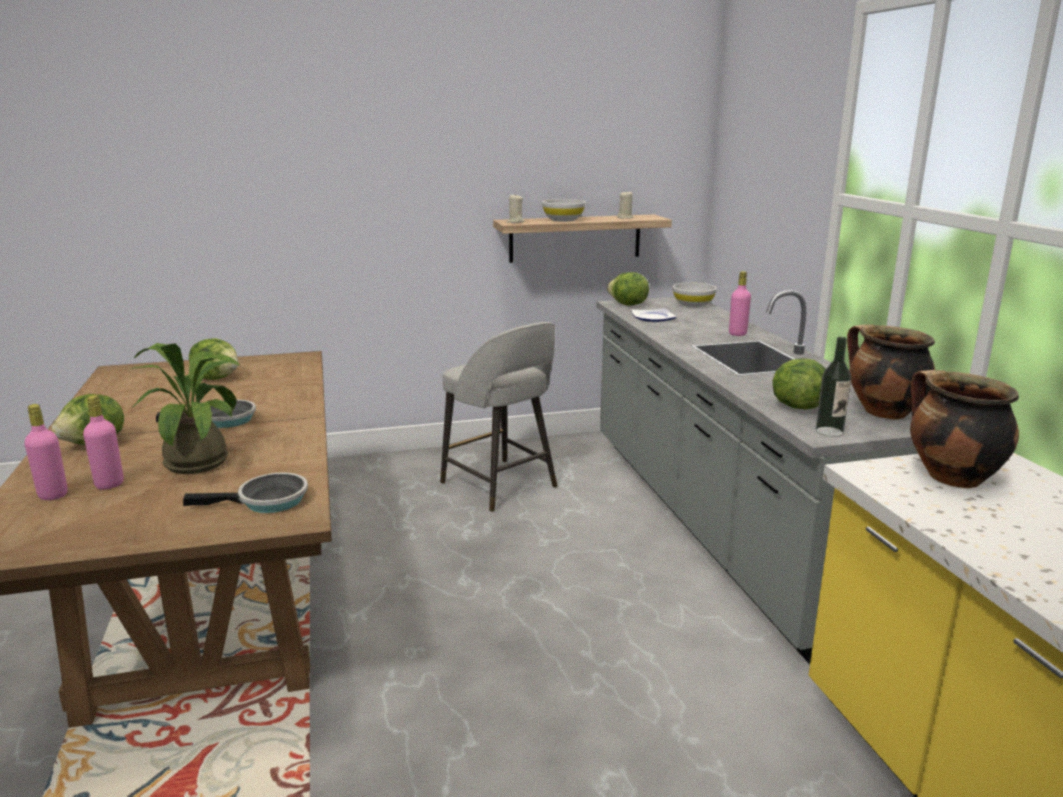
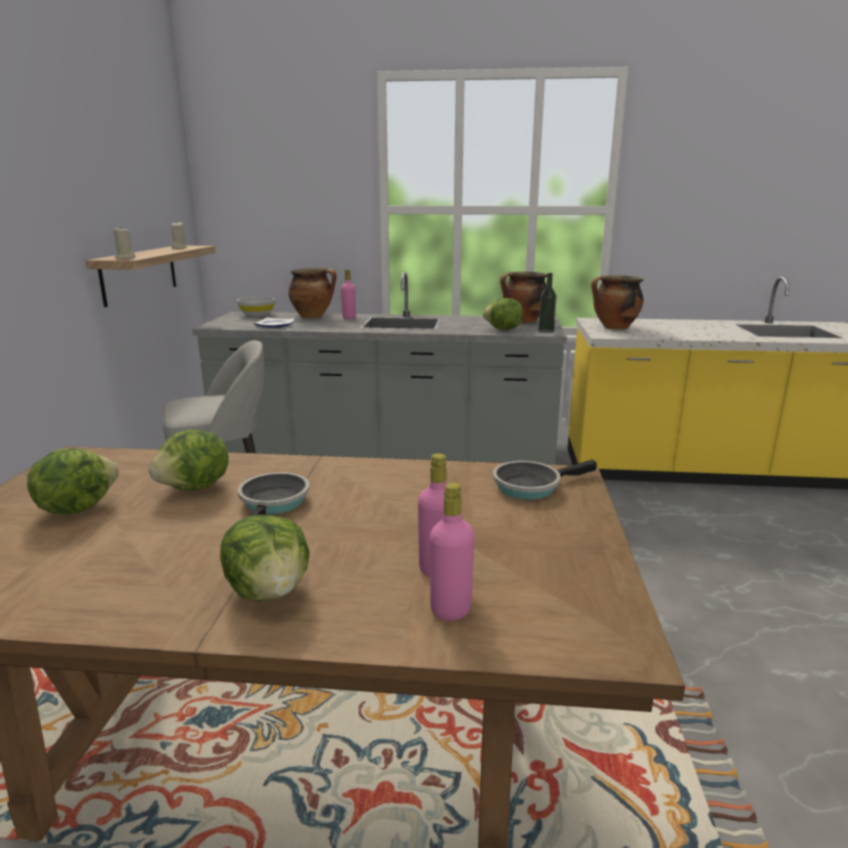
camera: 70 degrees left, 0 degrees up
potted plant [130,343,240,474] -> none
frying pan [183,473,308,513] -> frying pan turned 120 degrees counterclockwise [493,459,597,500]
white bowl [542,199,585,222] -> none
lettuce [607,272,649,306] -> lettuce moved to [148,429,229,490]
none -> cooking pot [288,268,337,318]

